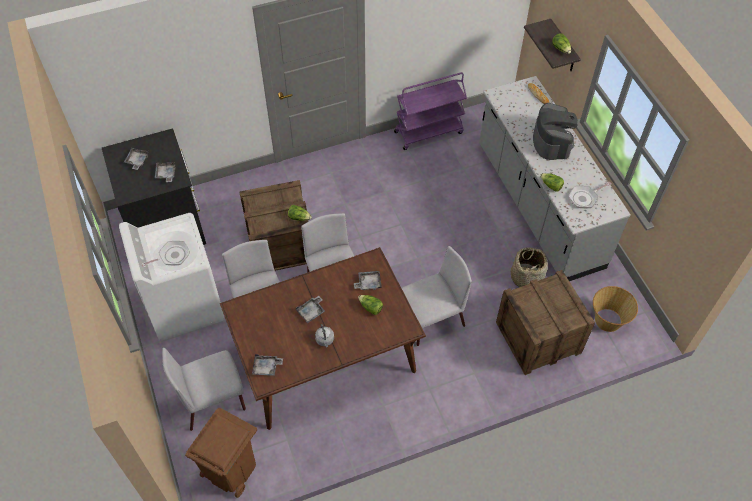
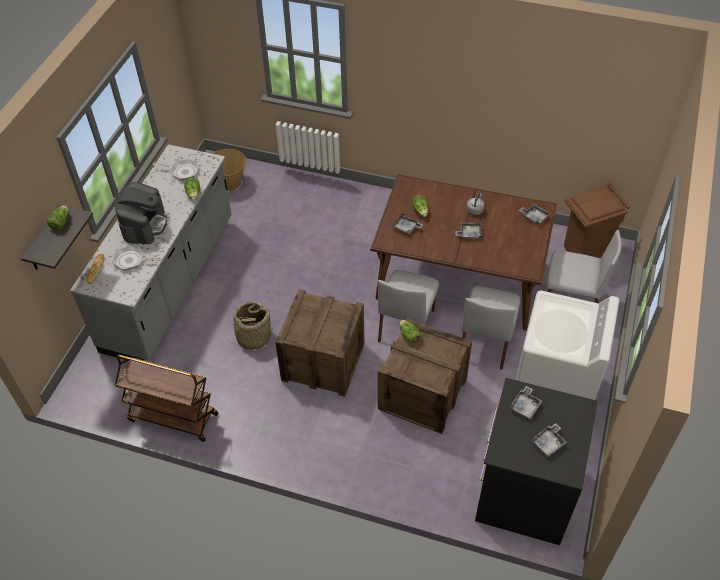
camera: 140 degrees left, 5 degrees down
frying pan [142,241,190,267] -> frying pan moved to [112,246,163,271]
purple cart [394,72,467,150] -> brown cart [115,355,218,442]
grey chair [402,246,472,346] -> none
crate [496,270,595,375] -> crate moved to [275,289,365,397]
basket [511,247,548,287] -> basket moved to [231,301,273,349]
coffee machine [533,103,578,160] -> coffee machine turned 150 degrees clockwise [115,182,167,245]

